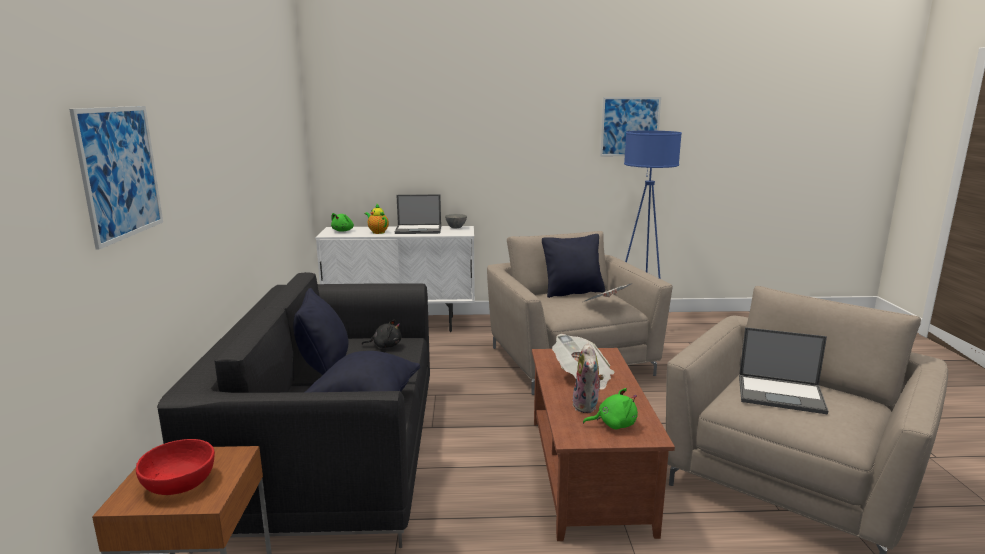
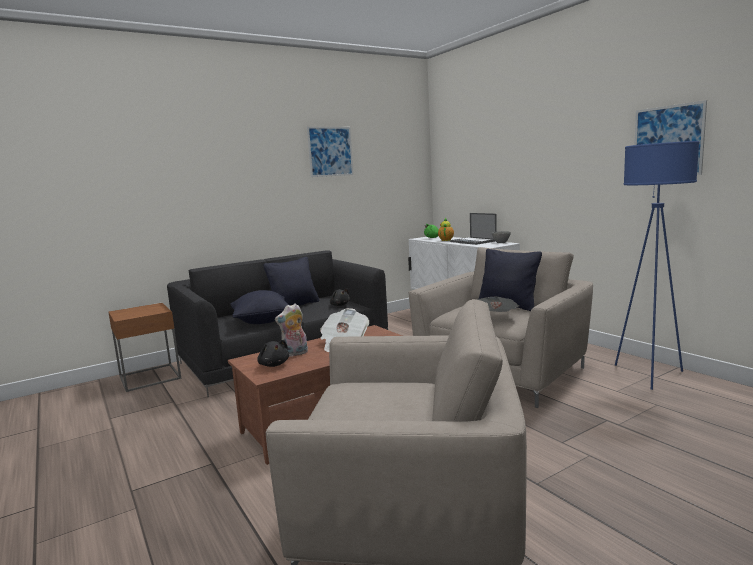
camera: 60 degrees right, 5 degrees down
picture [69,106,163,250] -> picture moved to [307,127,353,177]
red bowl [136,439,215,495] -> none
green plush toy [583,388,638,429] -> black plush toy [257,340,289,367]
laptop [739,327,828,414] -> none

